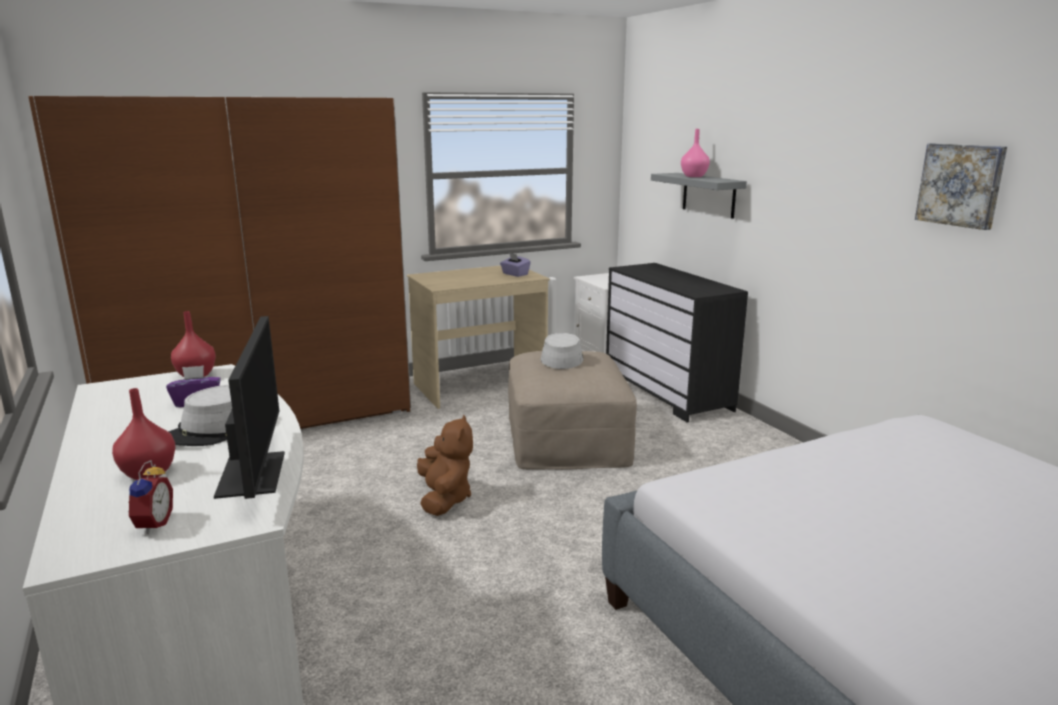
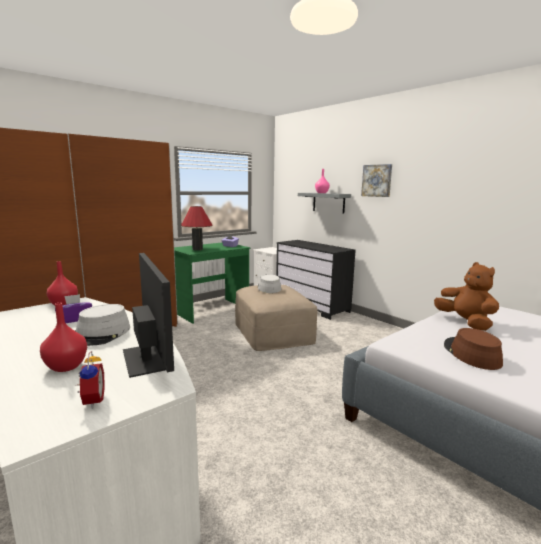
camera: 15 degrees left, 5 degrees down
beige desk [407,265,550,409] -> green desk [174,243,250,324]
brown plush toy [417,414,473,516] -> brown plush toy moved to [434,262,499,331]
picture [915,143,1007,230] -> picture moved to [361,164,392,197]
none -> red table lamp [181,206,213,250]
none -> brown hat [444,328,503,370]

